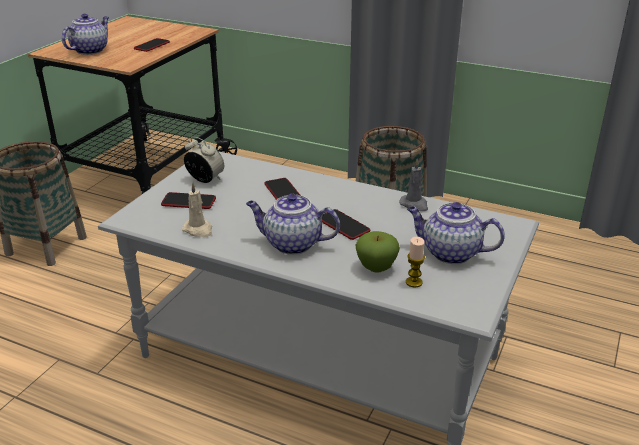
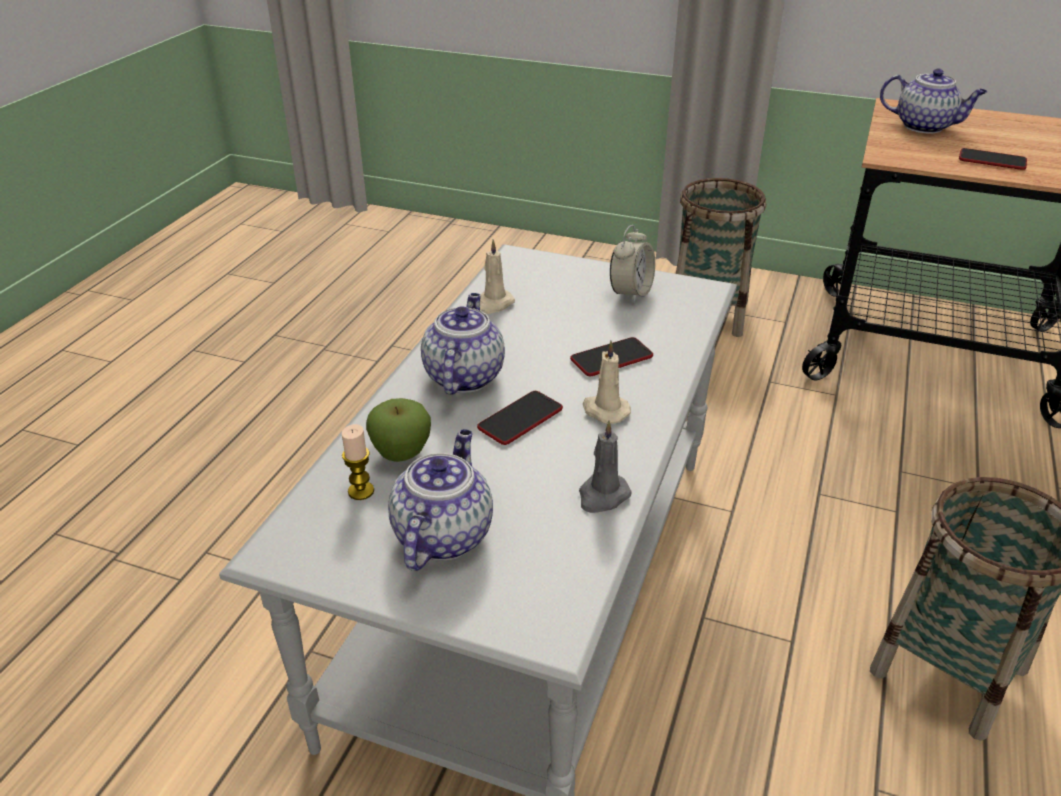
camera: 85 degrees right, 5 degrees up
phone [161,192,216,209] -> none
none -> beige candle [583,341,631,424]

